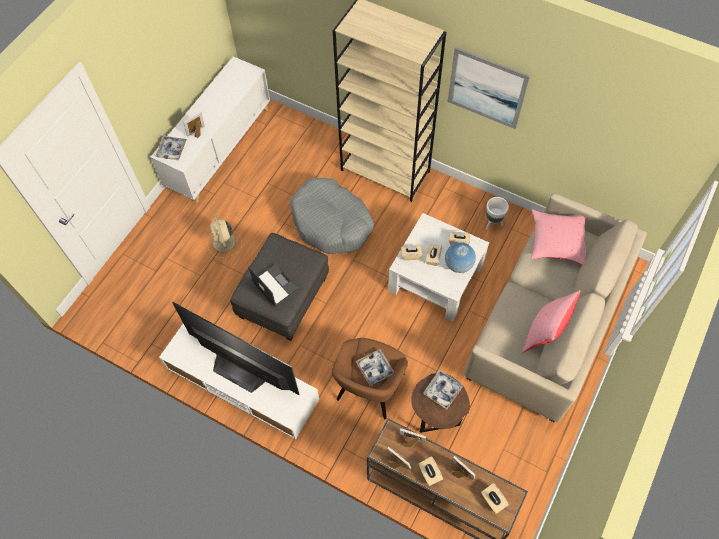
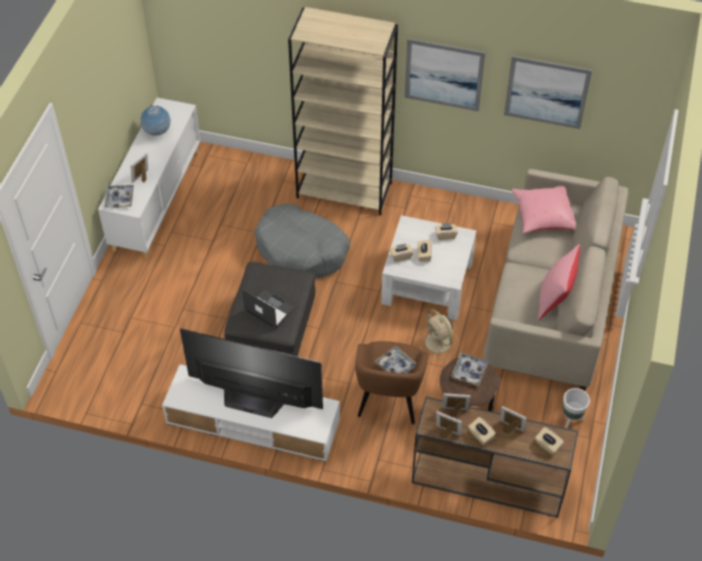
camera: 15 degrees left, 10 degrees down
beige fan [207,214,242,258] -> beige fan moved to [418,309,459,359]
globe [444,242,476,273] -> globe moved to [140,106,171,136]
white planter [486,197,509,230] -> white planter moved to [563,388,590,428]
none -> picture [504,56,592,129]

